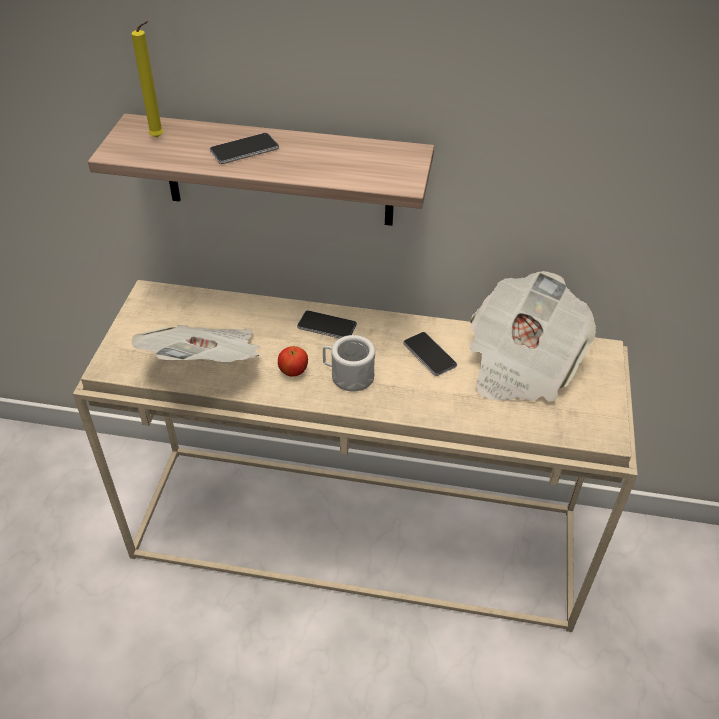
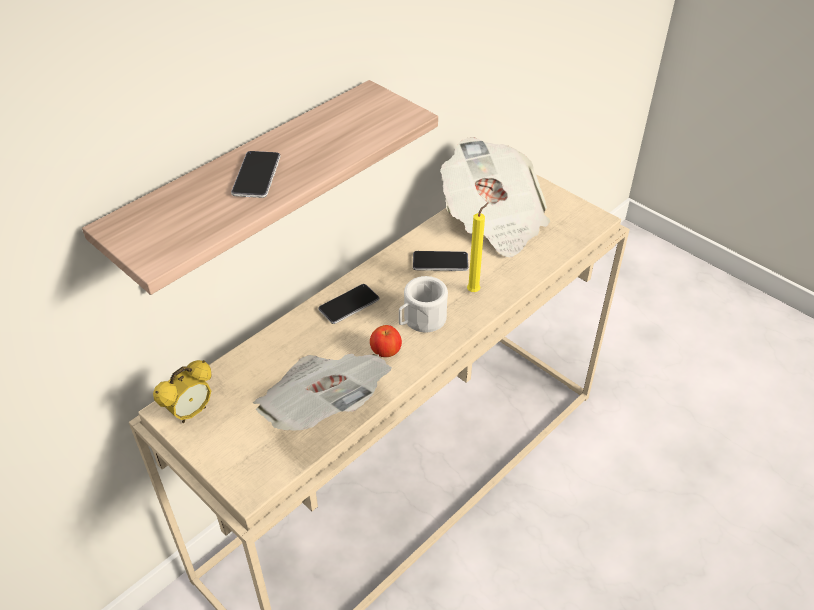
camera: 55 degrees left, 0 degrees up
yellow candle [131,21,164,138] -> yellow candle moved to [467,202,489,292]
none -> alarm clock [153,360,211,423]

